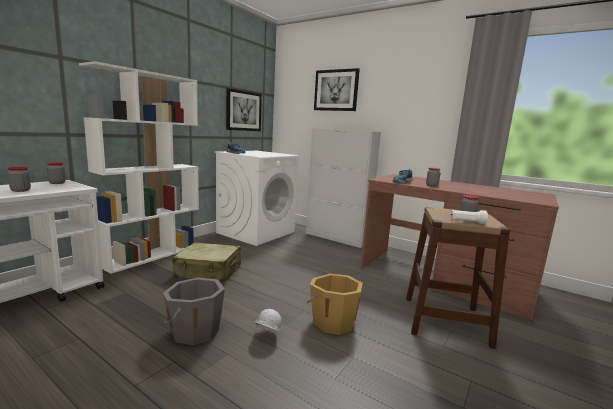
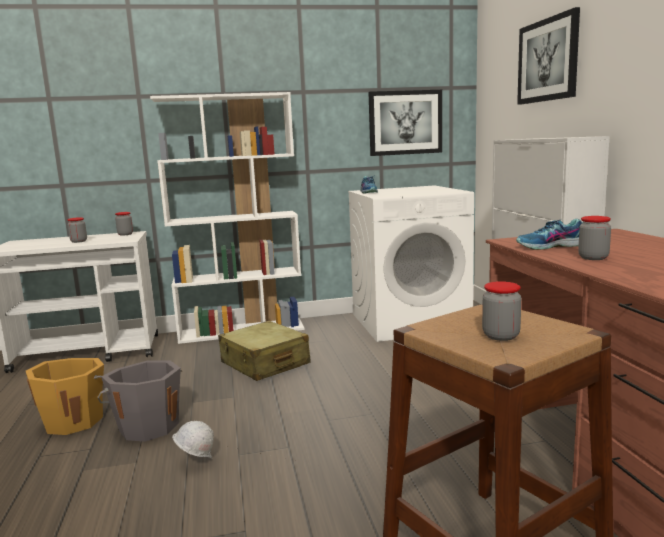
camera: 45 degrees right, 0 degrees up
orange bucket [307,274,363,335] -> orange bucket moved to [26,358,104,435]
white flashlight [450,210,488,224] -> none

